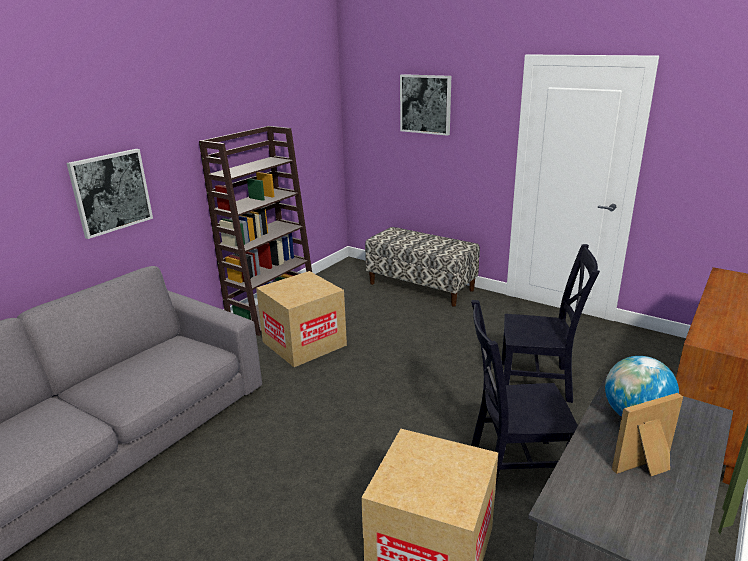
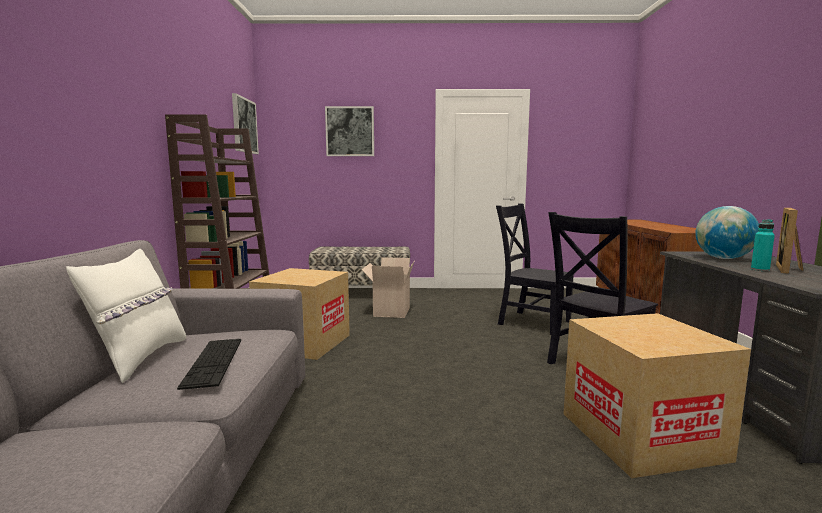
camera: 35 degrees left, 15 degrees down
picture [67,149,153,239] -> picture moved to [232,93,259,154]
black chair [502,244,600,403] -> black chair turned 120 degrees counterclockwise [496,203,575,335]
none -> white pillow [66,249,186,383]
none -> keyboard [177,339,241,390]
none -> cardboard box [362,257,414,318]
none -> turquoise bottle [751,219,775,271]

